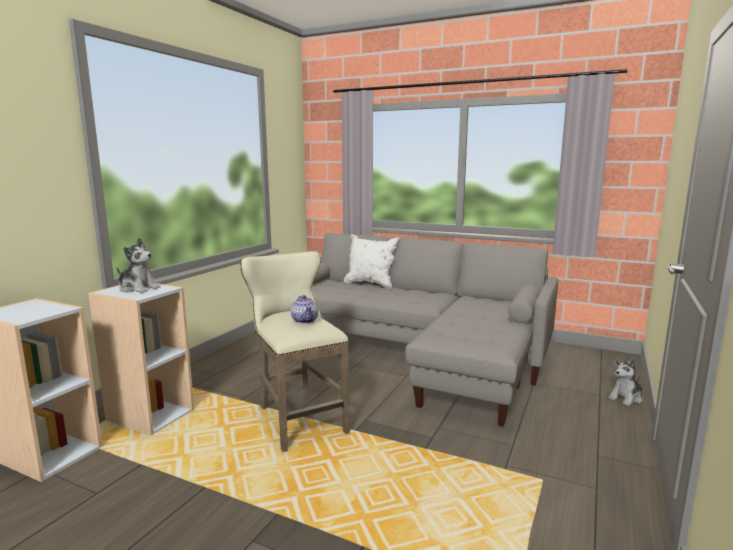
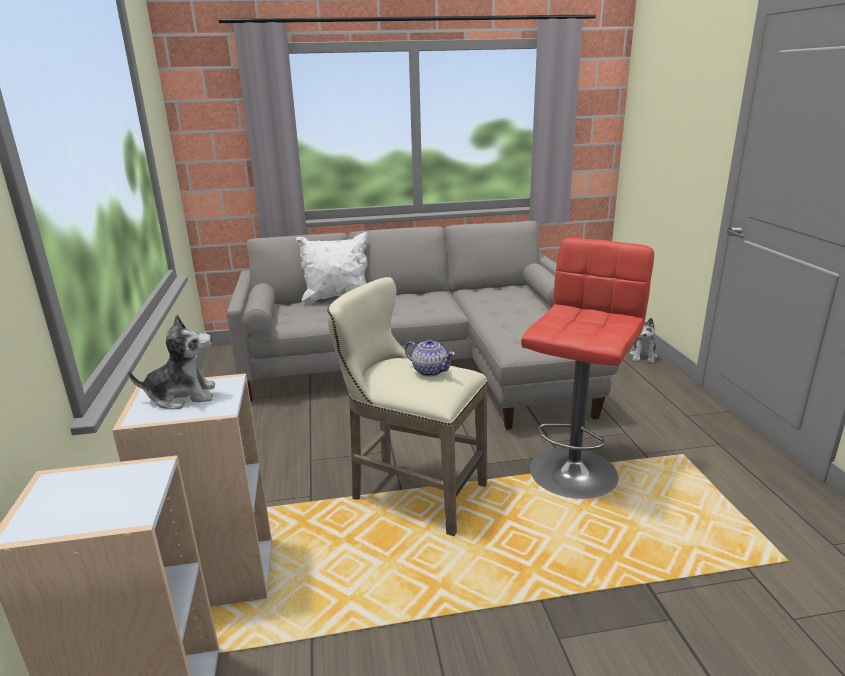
camera: 35 degrees left, 10 degrees up
none -> red stool [521,238,654,499]

